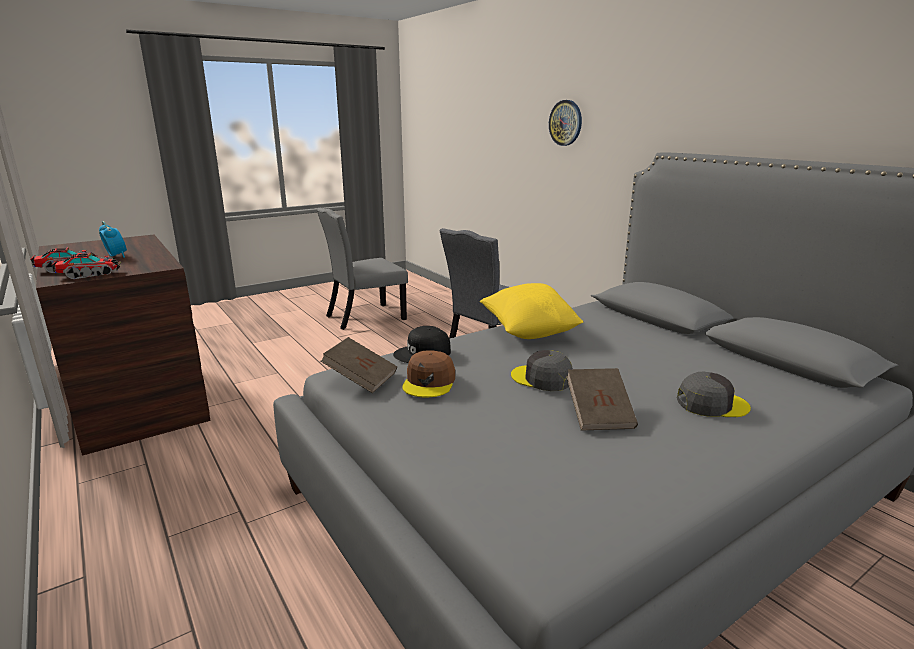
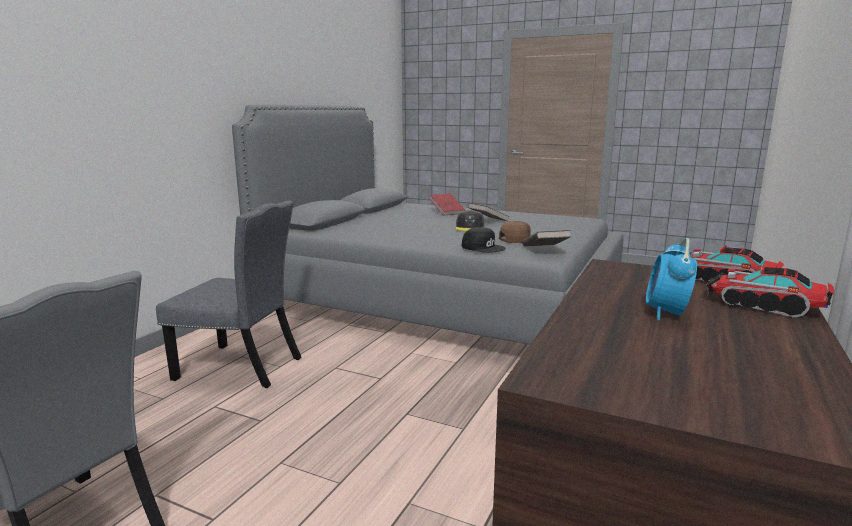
camera: 120 degrees left, 5 degrees down
yellow pillow [480,283,583,339] -> none
wall clock [549,100,582,146] -> none
grey cap [677,372,751,417] -> red book [430,193,465,216]

